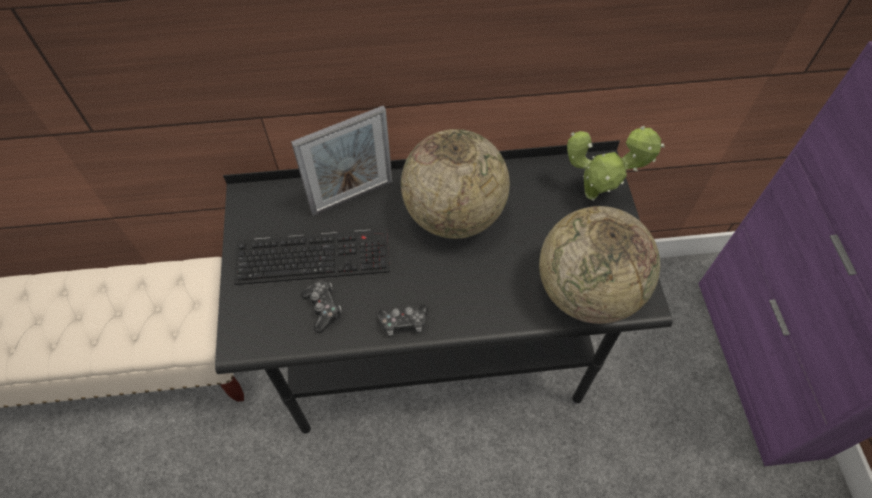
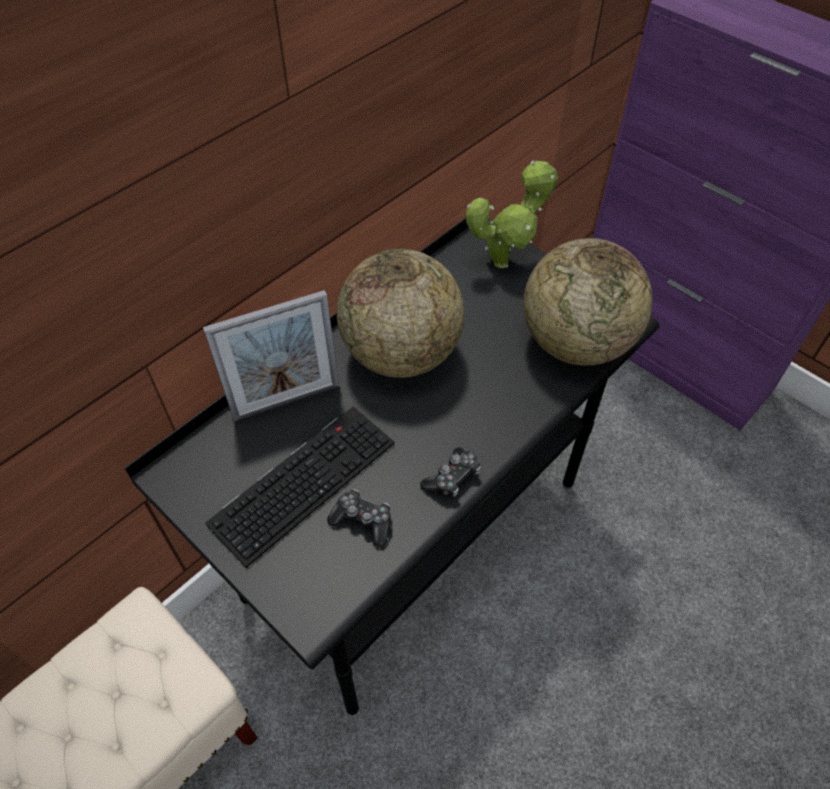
camera: 40 degrees left, 5 degrees down
picture frame [291,105,392,216] -> picture frame turned 45 degrees clockwise [203,290,339,421]

